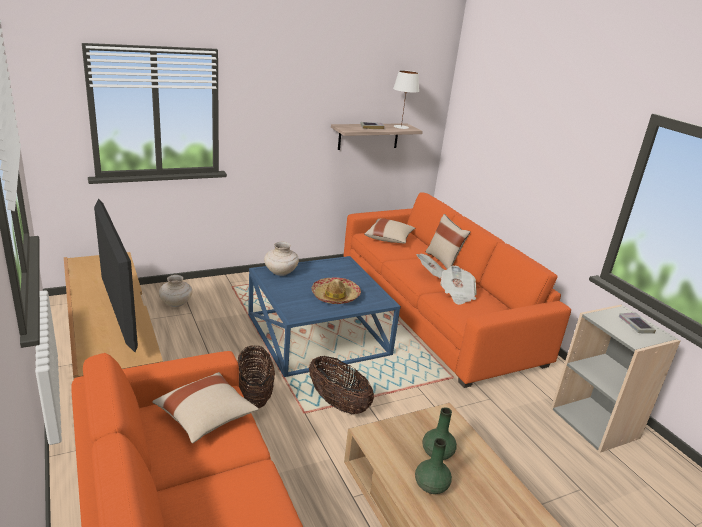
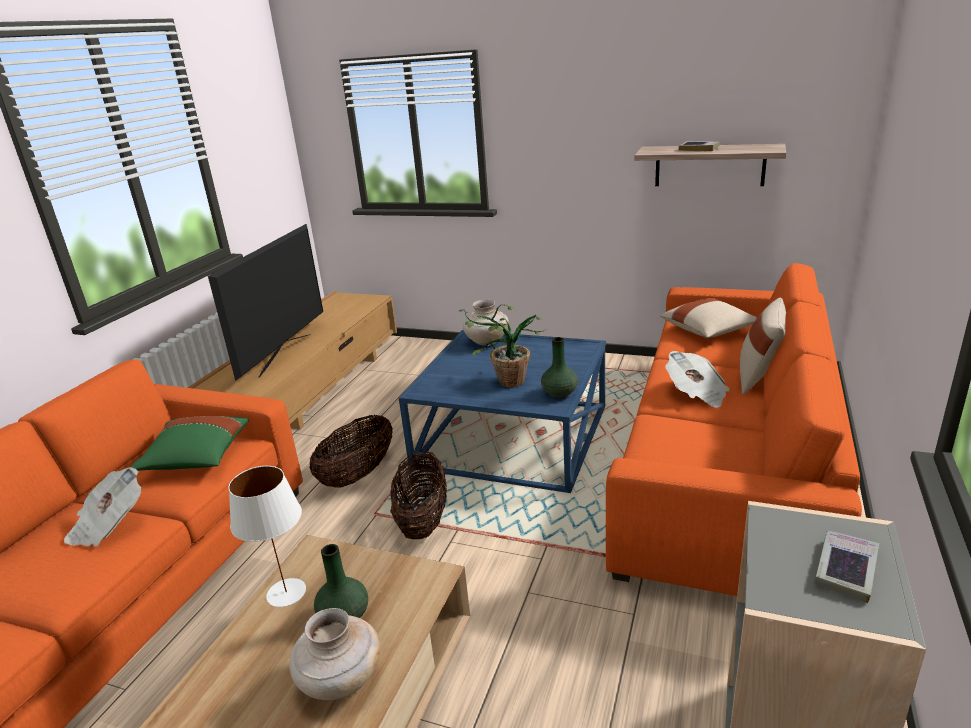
camera: 50 degrees right, 0 degrees up
beige pillow [152,372,259,443] -> green pillow [131,416,249,471]
beige vase [159,275,192,307] -> beige vase moved to [289,608,380,700]
hat [312,277,361,304] -> potted plant [459,304,549,388]
white table lamp [393,70,419,129] -> white table lamp moved to [228,466,306,607]
green vase [415,438,452,494] -> green vase moved to [541,337,578,398]
newspaper [440,266,477,305] -> newspaper moved to [64,467,141,547]

